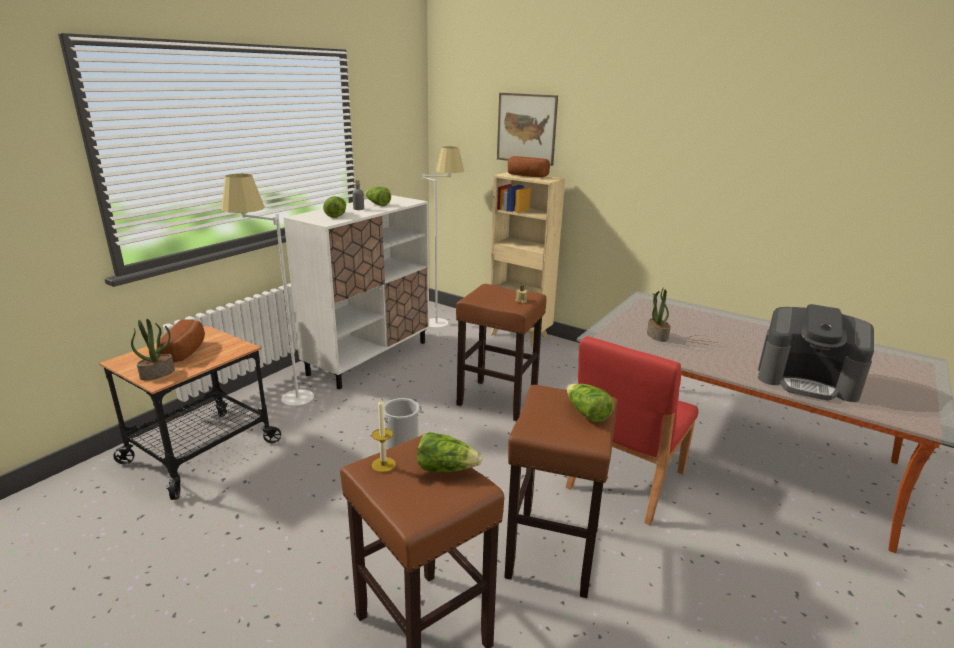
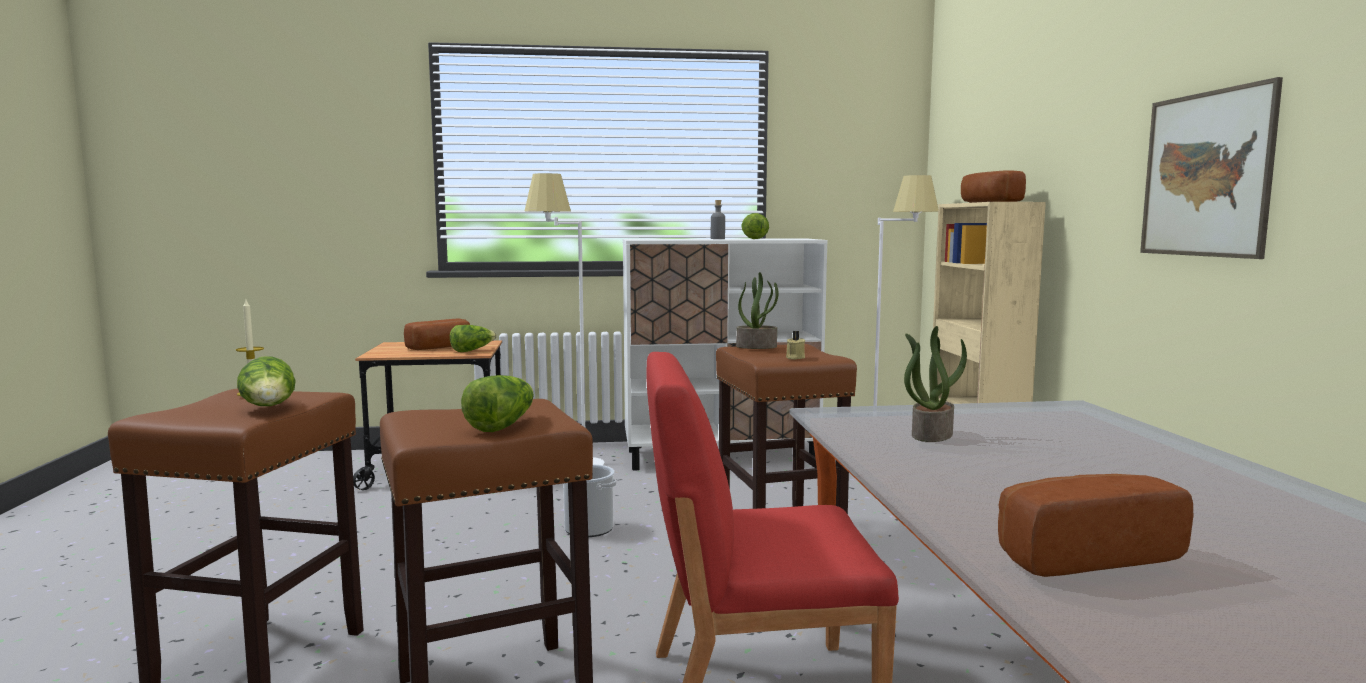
camera: 50 degrees right, 15 degrees down
potted plant [131,319,175,380] -> potted plant moved to [736,272,779,349]
lettuce [323,196,346,218] -> lettuce moved to [450,325,497,352]
picture [497,93,558,166] -> picture moved to [1140,77,1283,259]
coffee machine [758,304,874,402] -> bread [998,474,1193,577]

